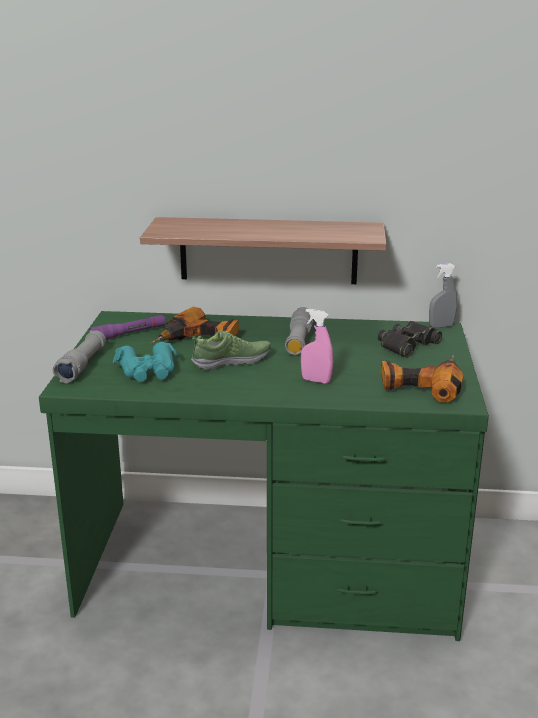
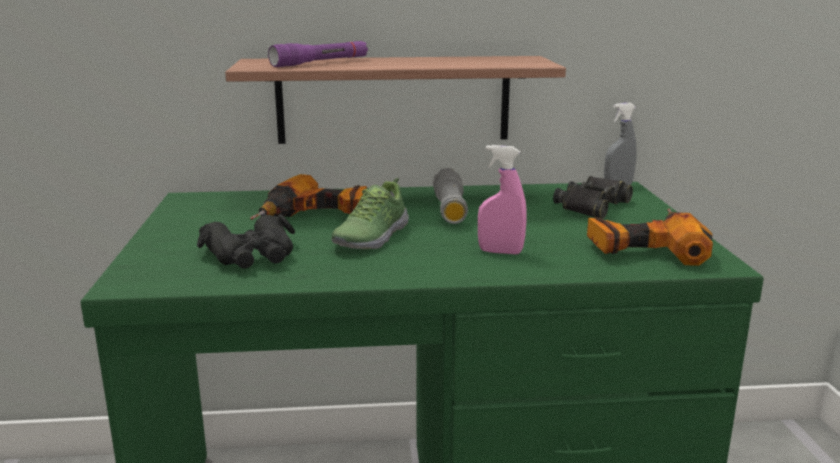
camera: 10 degrees left, 5 degrees down
grey flashlight [53,330,106,383] -> none
purple flashlight [89,315,166,340] -> purple flashlight moved to [268,41,368,67]
turquoise binoculars [113,342,179,382] -> black binoculars [197,214,295,268]
shoe [191,331,271,370] -> shoe turned 150 degrees clockwise [331,178,409,249]

